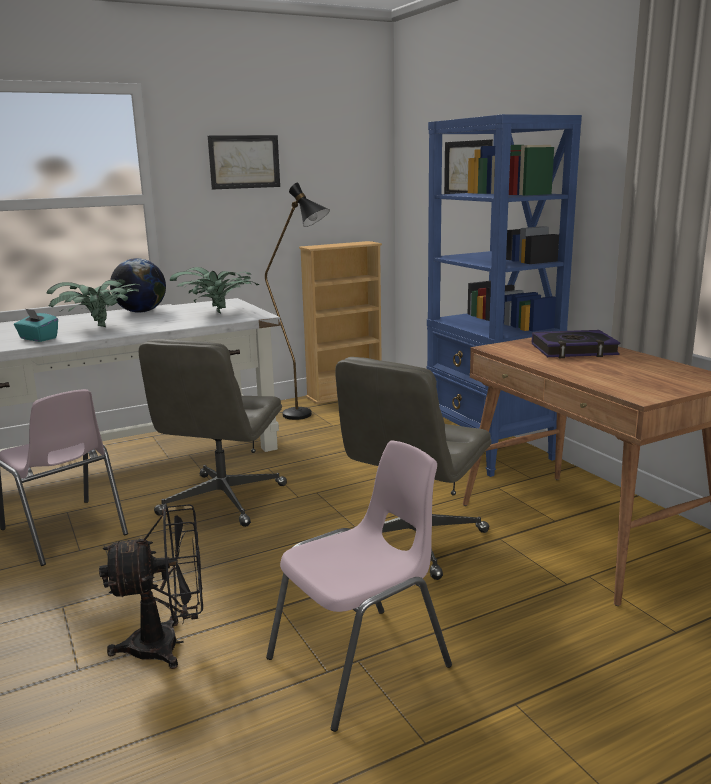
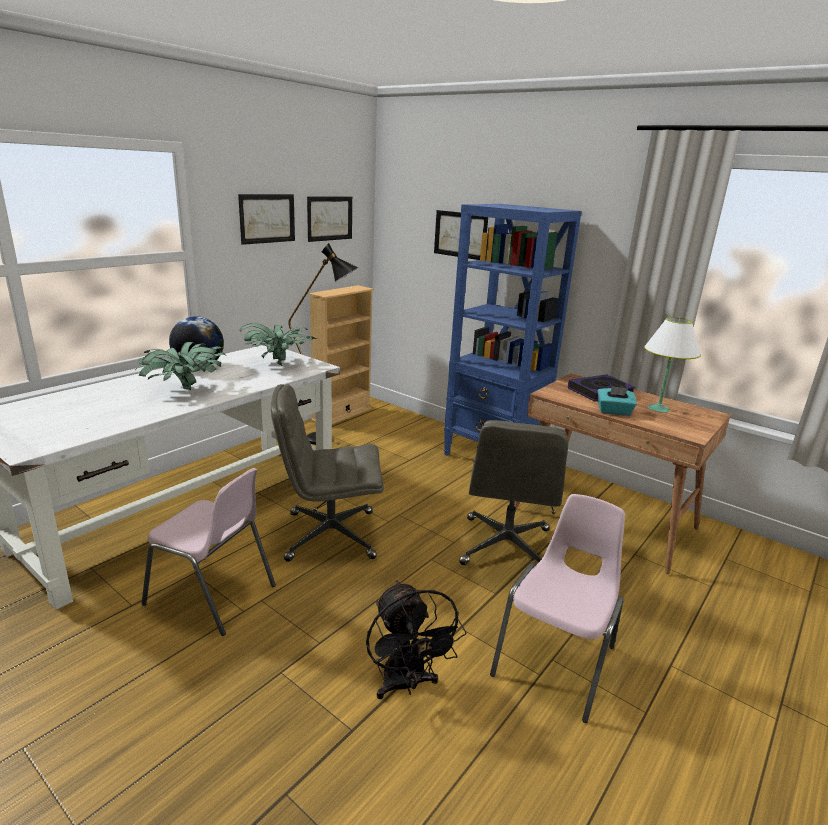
camera: 25 degrees left, 5 degrees up
turquoise tissue box [14,308,58,342] -> turquoise tissue box moved to [597,386,637,416]
black fan [99,504,203,669] -> black fan turned 105 degrees clockwise [366,581,467,699]
grey office chair [139,339,287,527] -> grey office chair turned 90 degrees clockwise [271,384,384,562]
none -> picture [307,197,352,242]
none -> white table lamp [644,317,701,413]

